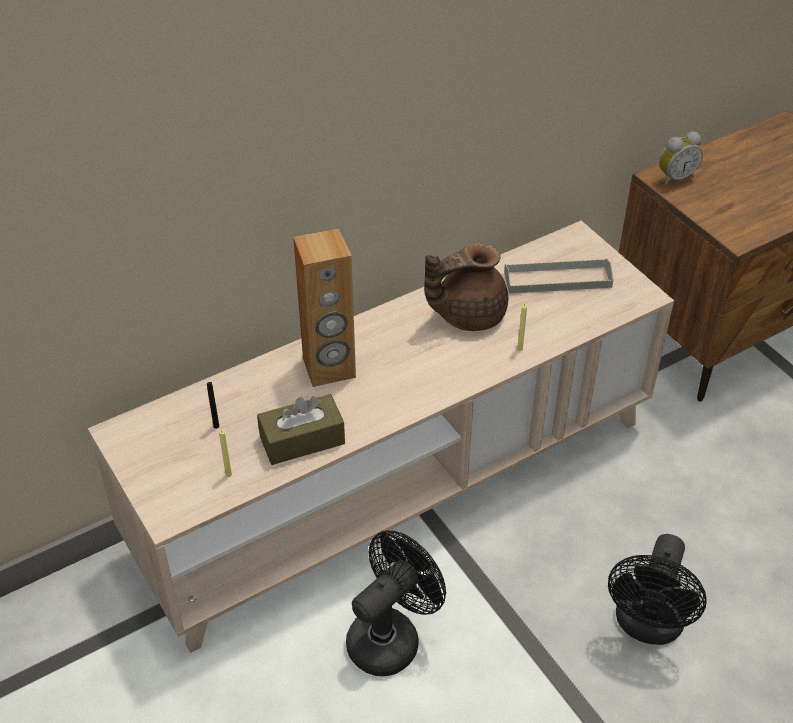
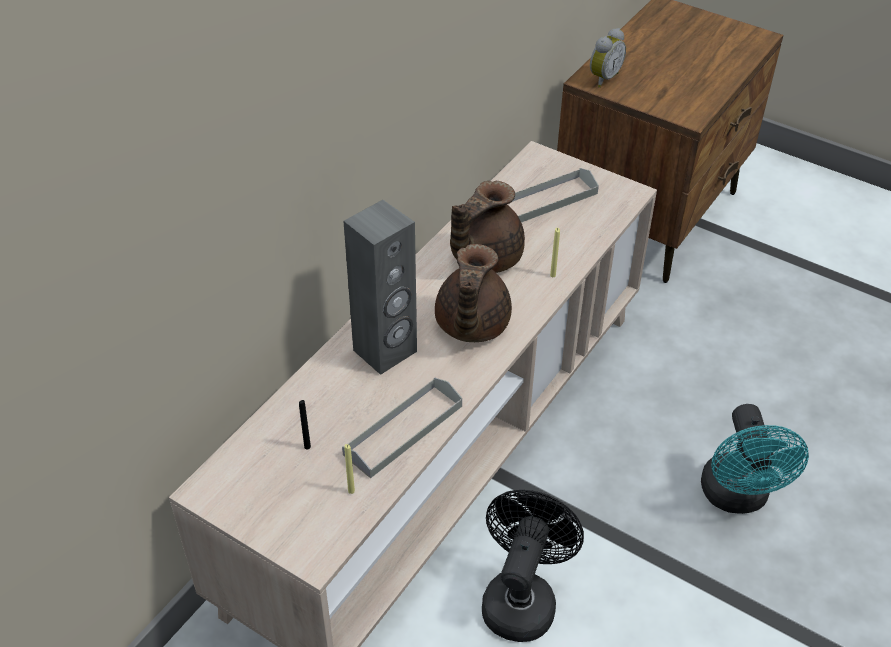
camera: 25 degrees left, 0 degrees up
brown tissue box [257,394,345,465] -> grey tray [342,377,462,478]
brown speaker [293,229,356,387] -> grey speaker [343,200,417,375]
black fan [608,534,707,645] -> turquoise fan [701,404,809,514]
none -> brown teapot [435,244,512,342]

